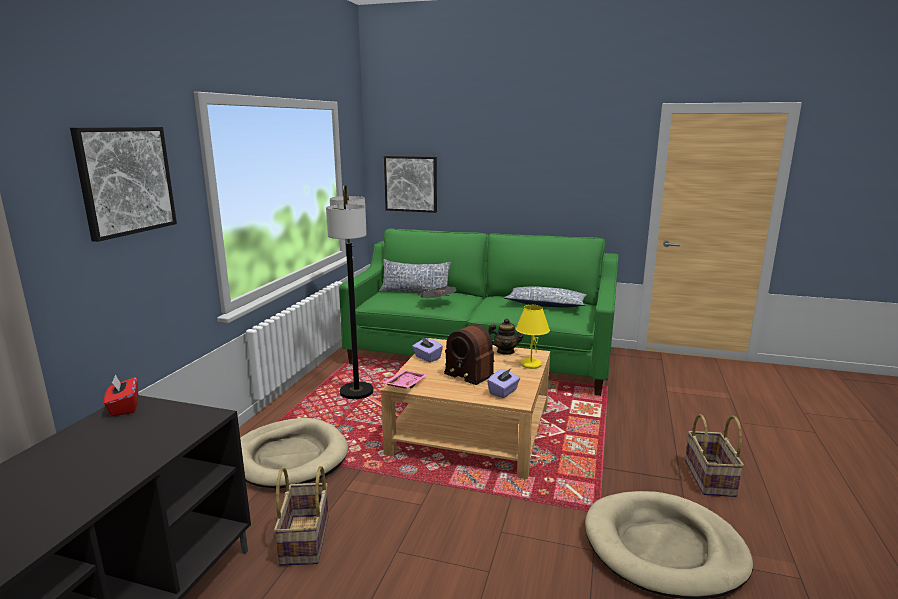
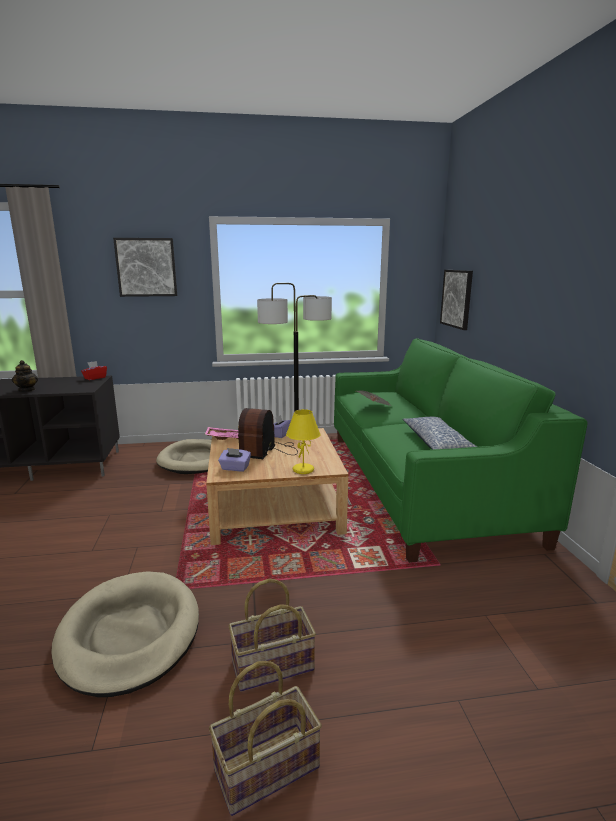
camera: 65 degrees right, 0 degrees up
basket [274,466,329,566] -> basket moved to [209,661,322,816]
pillow [379,259,451,296] -> none
teapot [489,318,523,355] -> teapot moved to [12,360,38,392]

